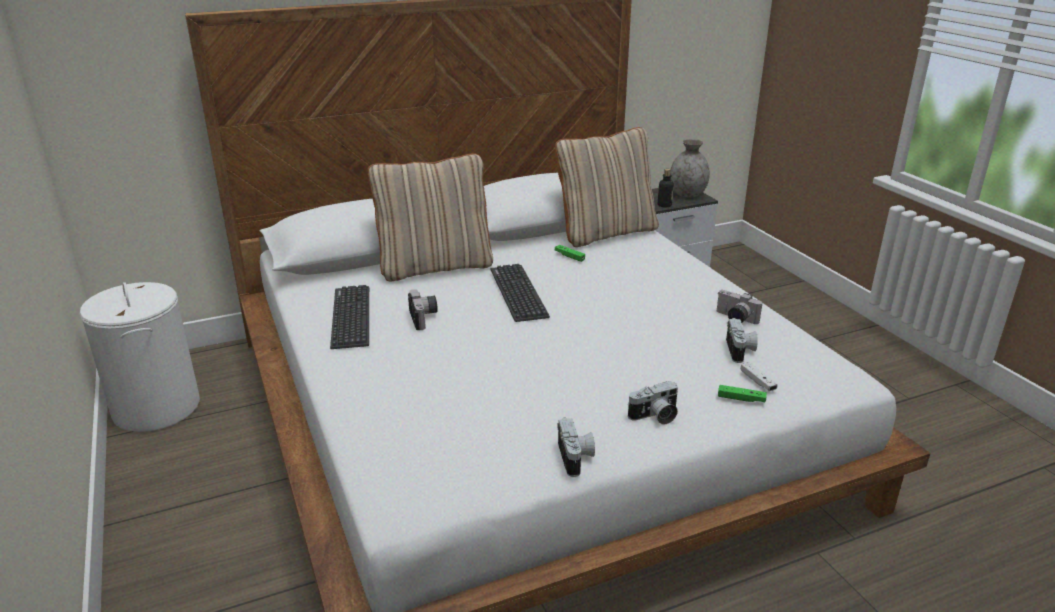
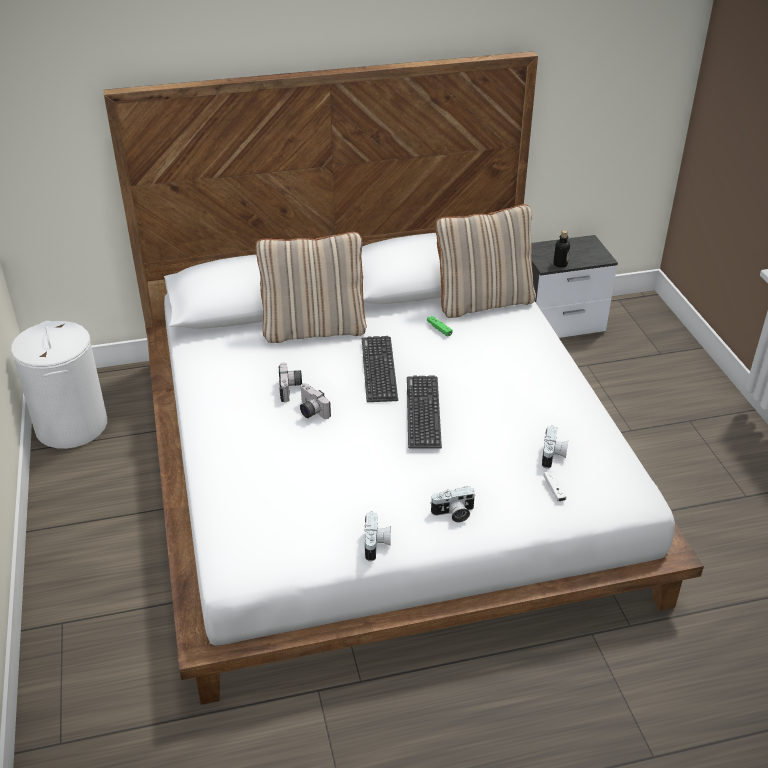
camera: 10 degrees right, 10 degrees up
keyboard [330,285,369,349] -> keyboard moved to [407,376,442,449]
grey vase [670,139,710,197] -> none
camera [717,290,762,324] -> camera moved to [300,383,331,419]
green game controller [718,385,767,402] -> none

